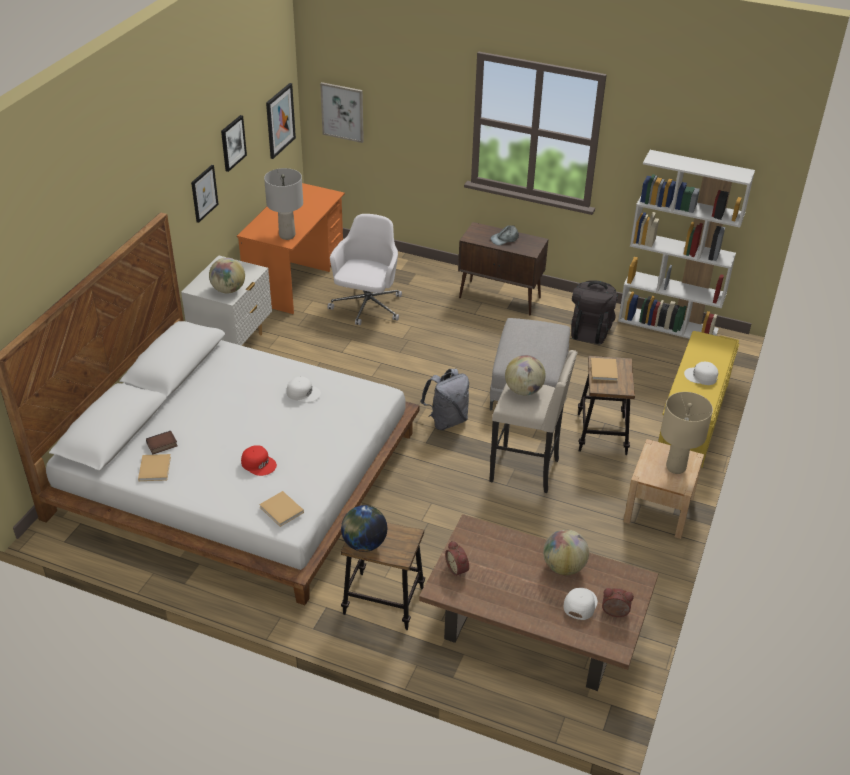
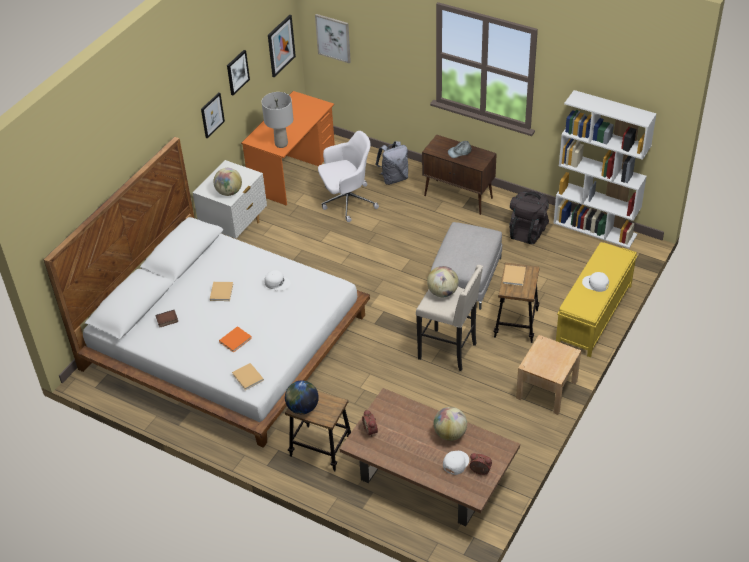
camera: 10 degrees right, 5 degrees up
beige book [138,454,171,481] -> beige book moved to [210,282,233,301]
red cap [241,445,277,476] -> orange book [219,326,252,353]
white office chair [328,214,402,325] -> white office chair turned 45 degrees clockwise [318,131,379,222]
grey backpack [420,369,469,430] -> grey backpack moved to [375,141,408,185]
beige table lamp [661,392,713,474] -> none

